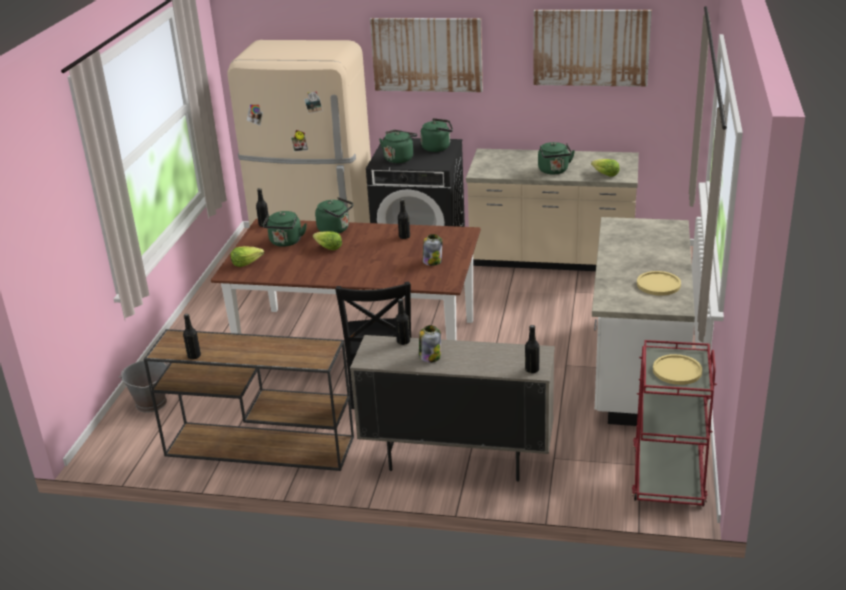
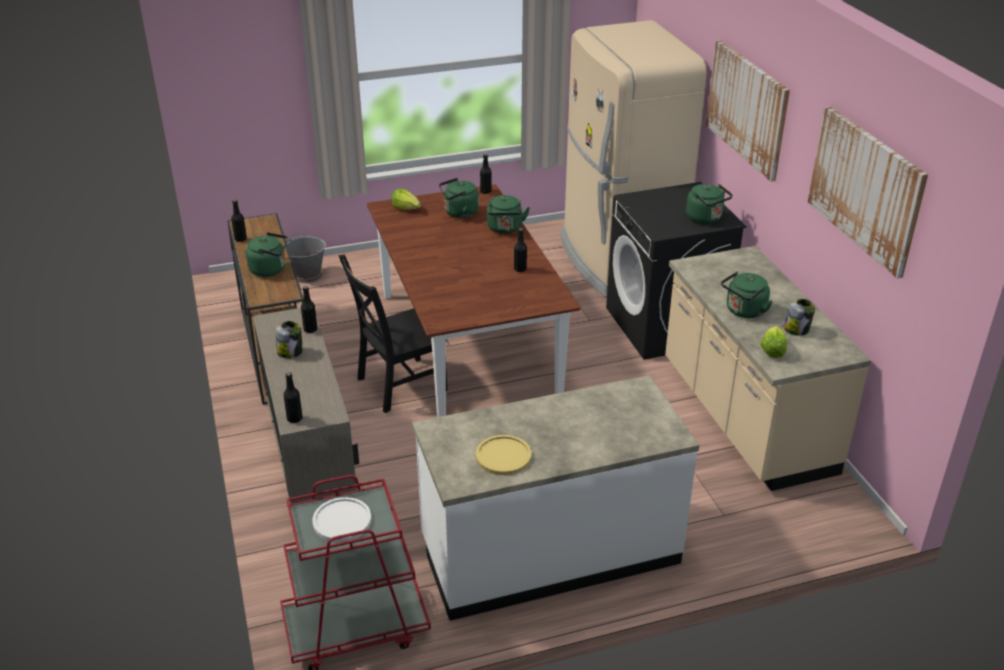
camera: 60 degrees right, 5 degrees up
lettuce [313,231,342,250] -> none
green kettle [379,130,417,163] -> green kettle moved to [246,232,288,277]
jar [423,234,442,266] -> jar moved to [784,299,815,336]
yellow plate [653,354,702,385] -> white plate [312,497,371,542]

